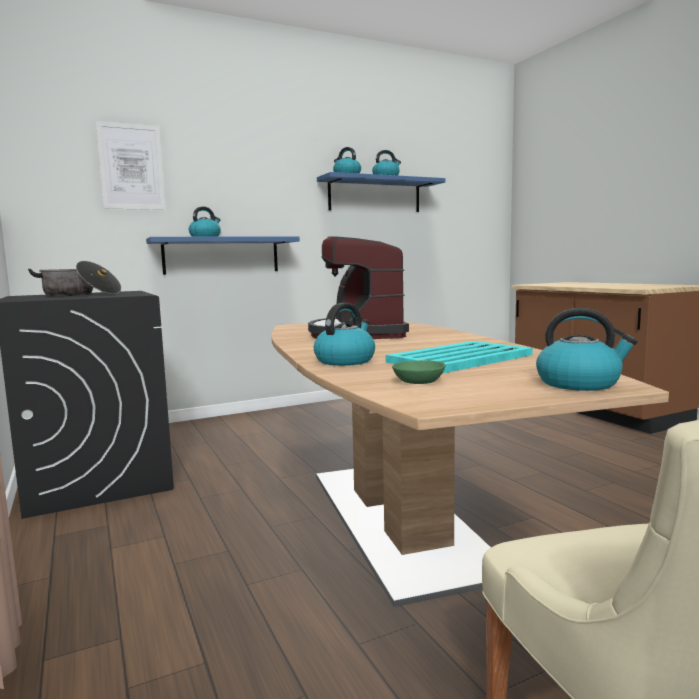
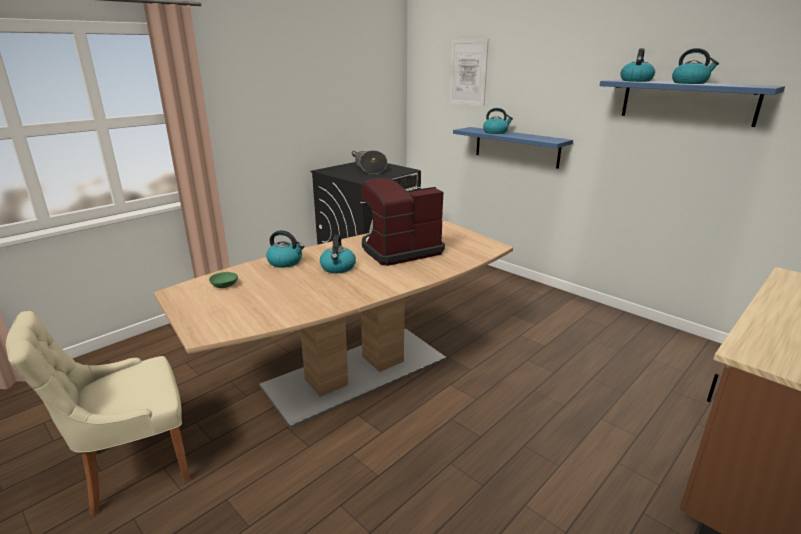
camera: 70 degrees right, 15 degrees up
turquoise tray [386,341,533,373] -> none
kettle [536,308,638,391] -> kettle moved to [320,235,356,273]

